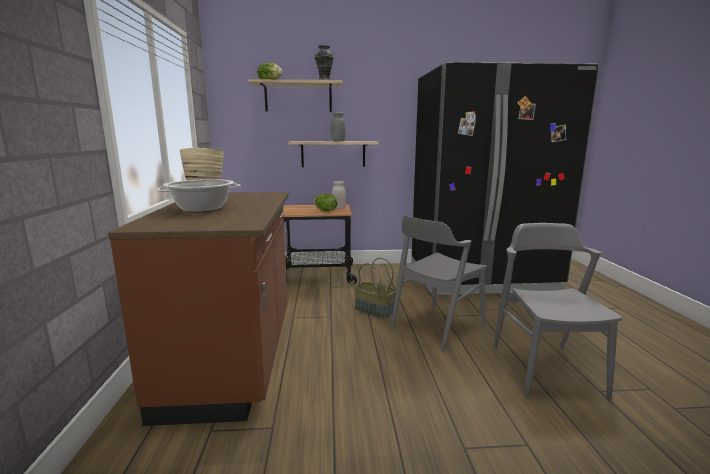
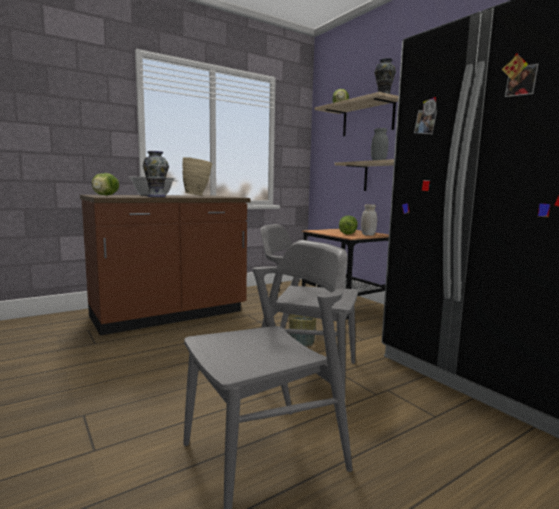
camera: 60 degrees right, 5 degrees down
none -> lettuce [92,173,119,196]
none -> vase [143,151,169,197]

